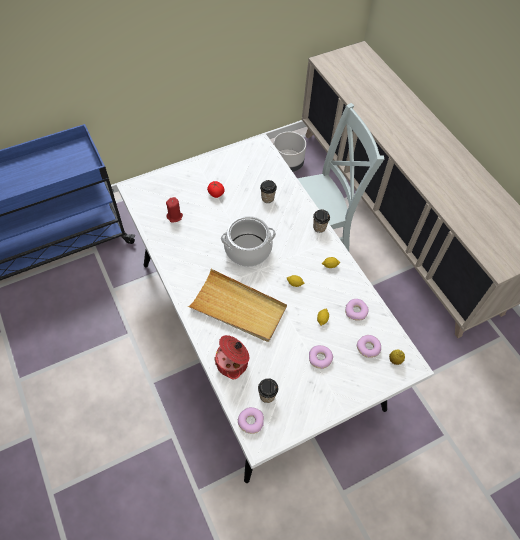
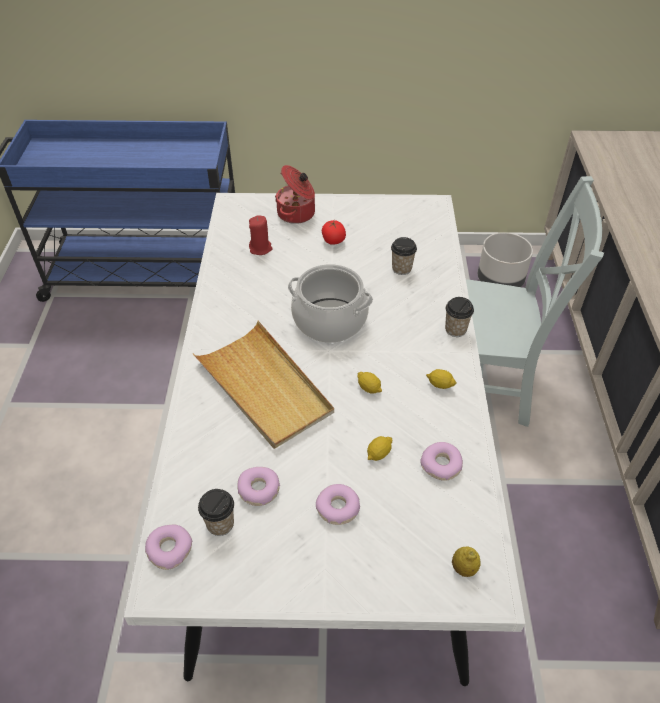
camera: 30 degrees right, 10 degrees down
cooking pot [214,335,249,379] -> cooking pot moved to [275,165,315,224]
donut [357,335,381,358] -> donut moved to [237,467,280,506]

